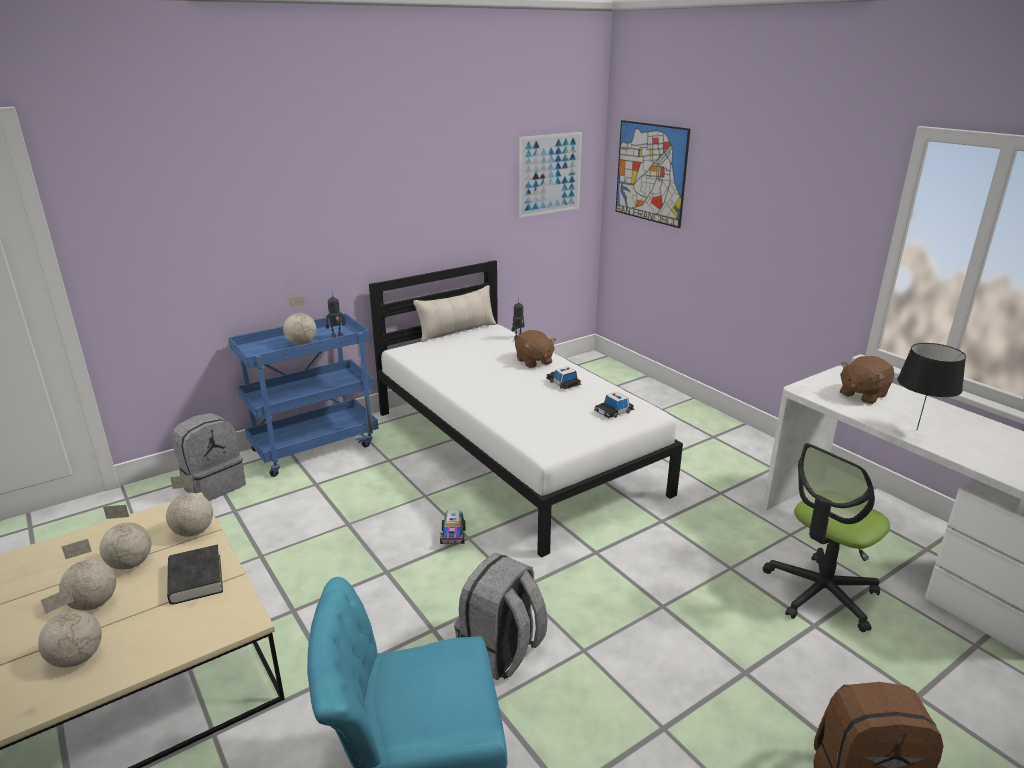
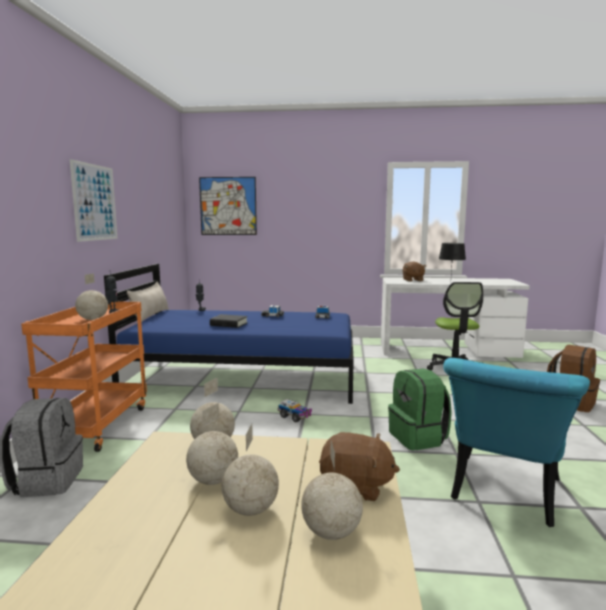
camera: 50 degrees left, 15 degrees down
black book [167,545,223,605] -> black book moved to [210,314,248,328]
blue cart [228,313,378,477] -> orange cart [21,301,147,452]
white bed [369,260,683,558] -> blue bed [104,264,354,404]
grey backpack [454,553,548,680] -> green backpack [388,368,452,450]
brown plush toy [515,330,556,368] -> brown plush toy moved to [319,432,400,501]
picture [519,132,582,218] -> picture moved to [70,159,118,242]

